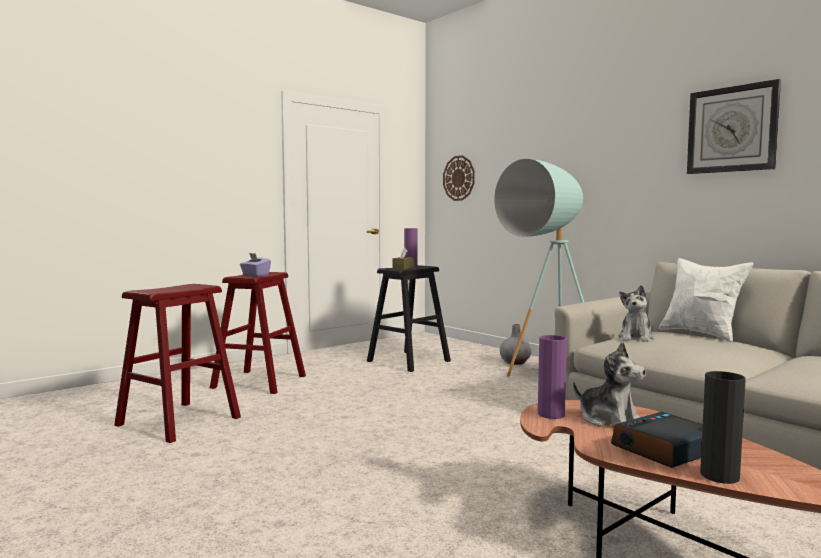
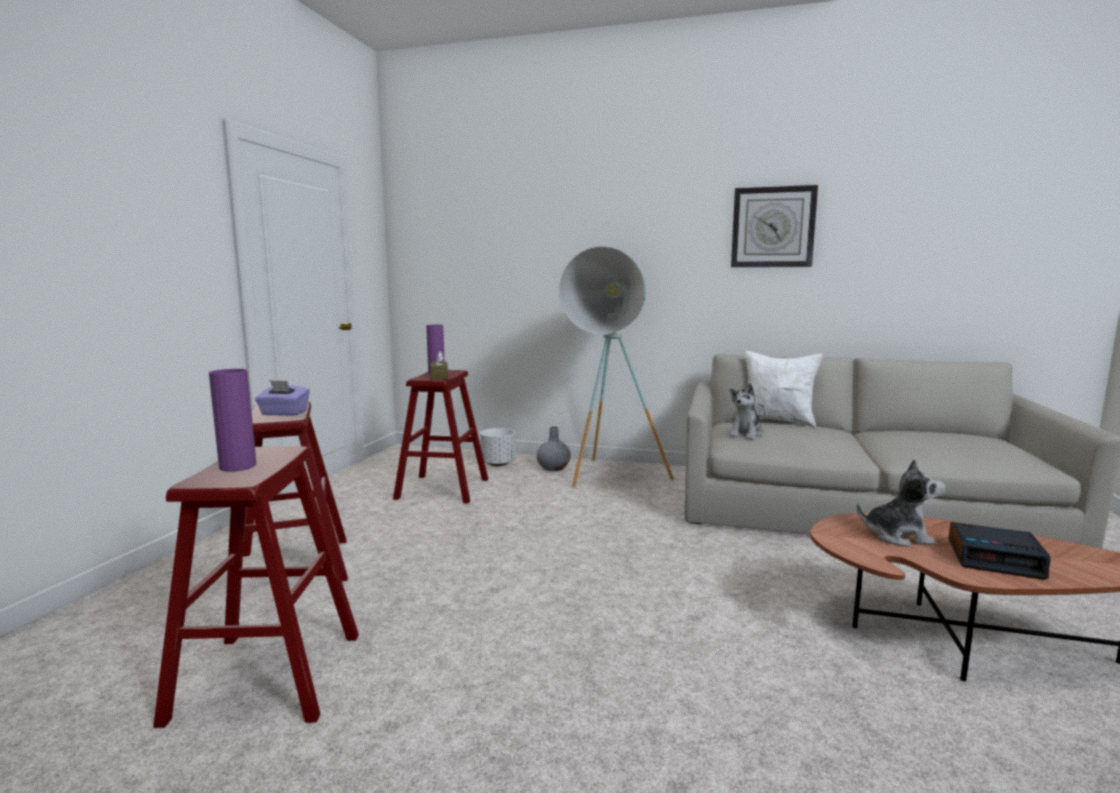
camera: 35 degrees left, 5 degrees up
black stool [367,265,451,372] -> red stool [393,370,488,504]
wall clock [443,155,475,201] -> none
purple vase [538,335,567,419] -> purple vase moved to [209,369,256,472]
alarm clock [611,412,703,468] -> alarm clock turned 90 degrees counterclockwise [949,522,1051,580]
plush toy [618,285,654,342] -> plush toy turned 45 degrees clockwise [729,383,763,439]
black vase [700,371,746,484] -> none
none -> white planter [480,428,515,466]

